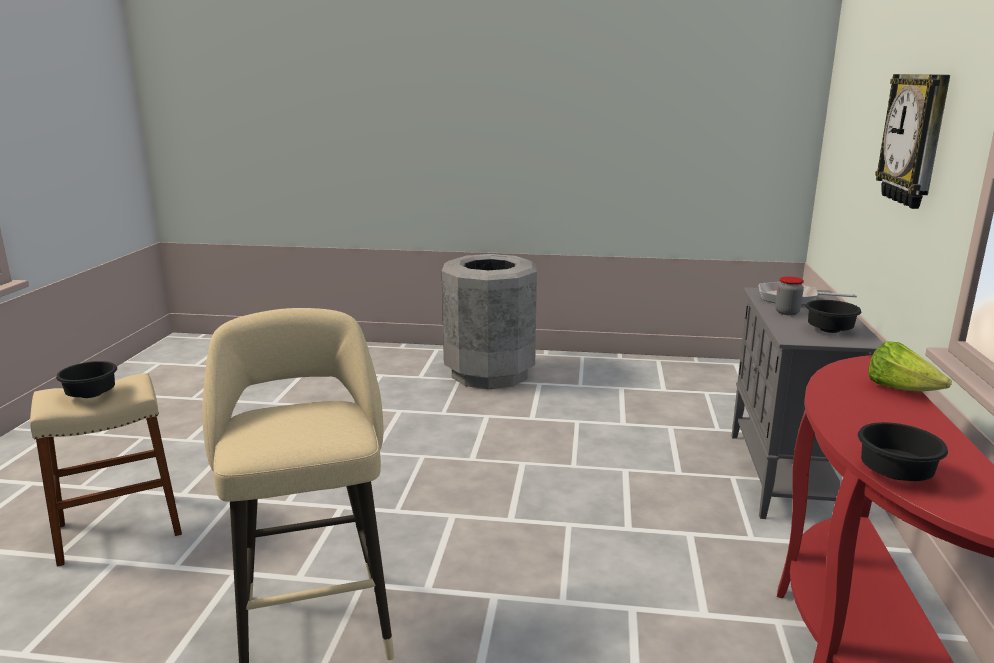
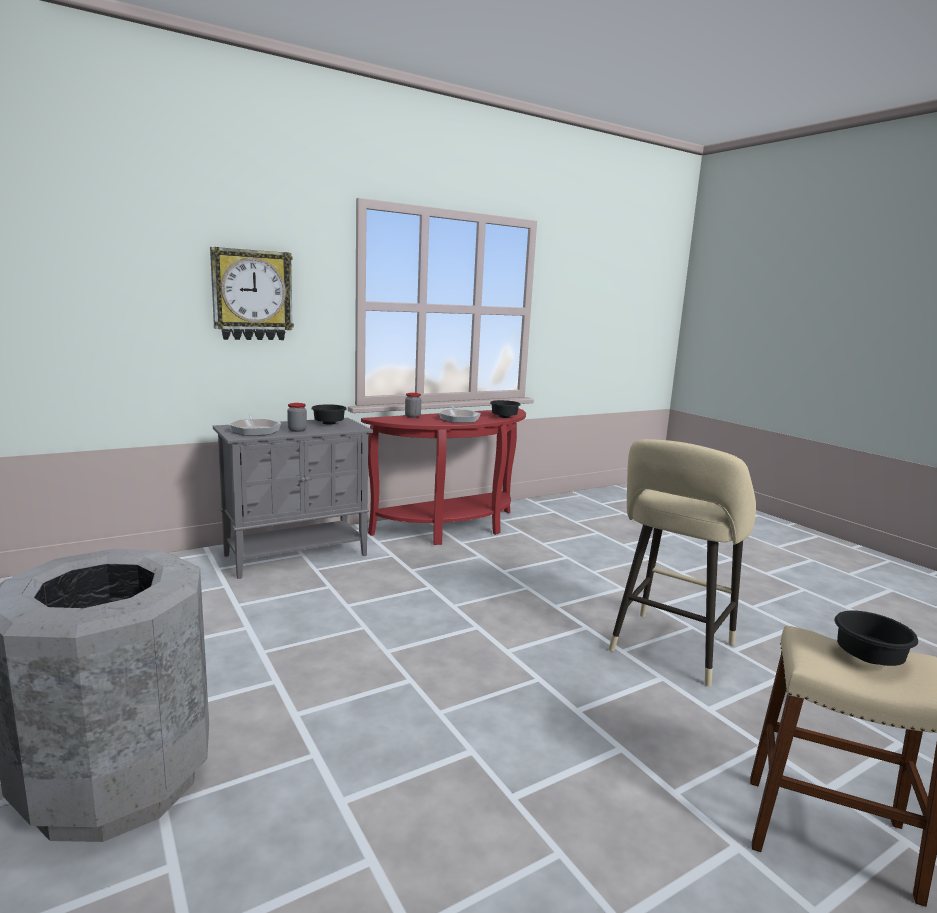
camera: 130 degrees left, 5 degrees down
lettuce [868,341,952,391] -> jar [405,393,421,418]
none -> frying pan [439,406,481,423]

